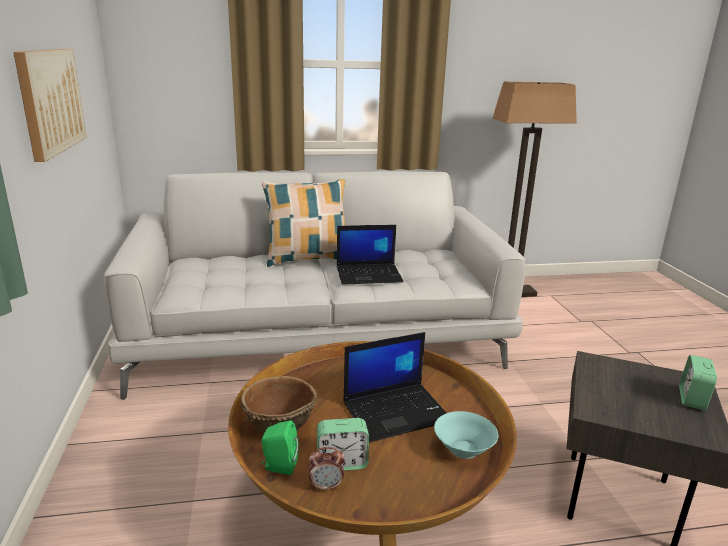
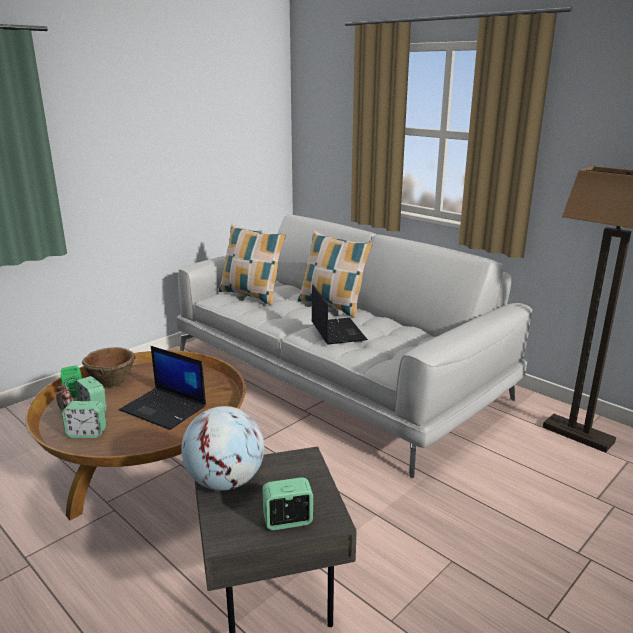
camera: 55 degrees right, 0 degrees up
picture [14,49,87,162] -> none
laptop [337,225,404,285] -> laptop turned 150 degrees counterclockwise [312,284,368,345]
turquoise bowl [434,411,498,459] -> none
none -> alarm clock [62,401,107,438]
none -> globe [181,406,265,491]
none -> pillow [219,224,286,305]

